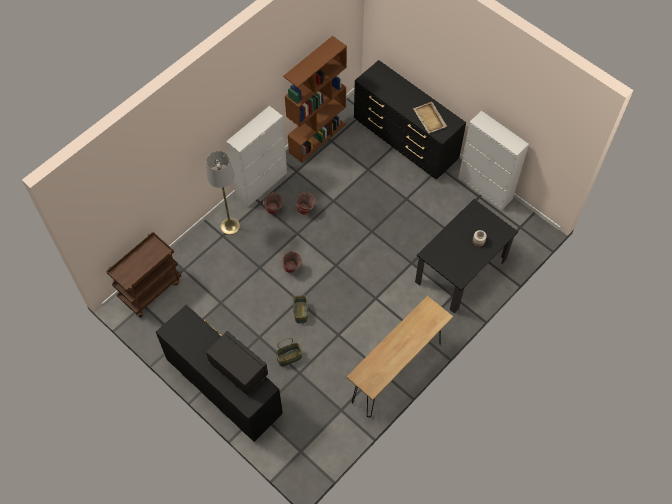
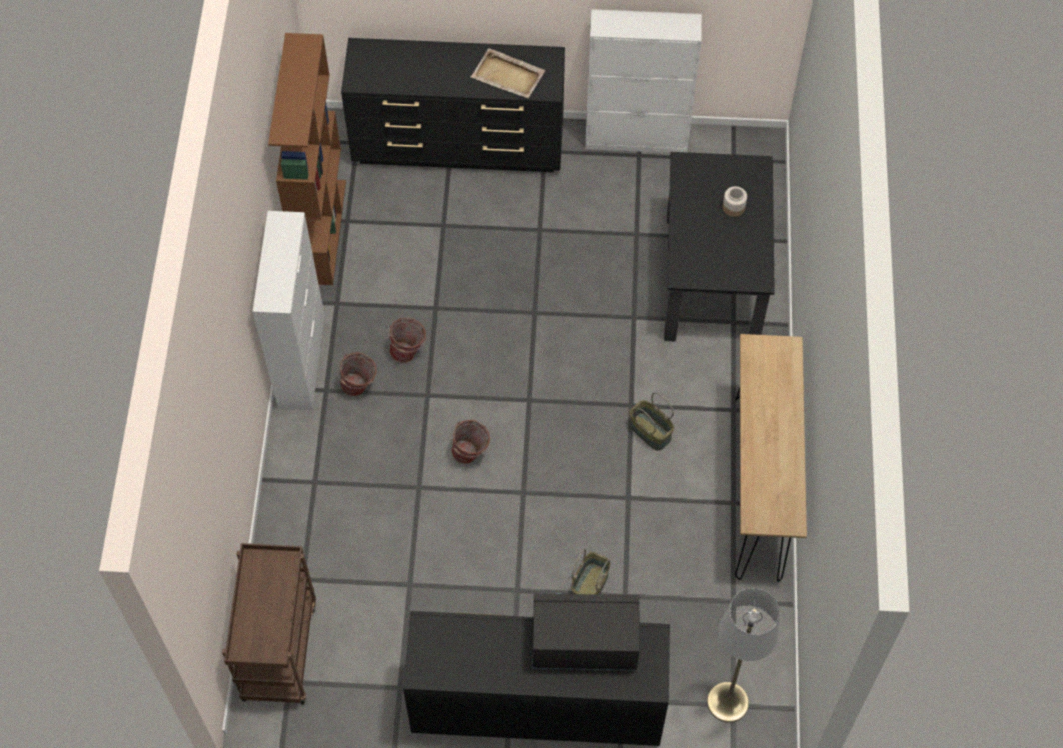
camera: 40 degrees left, 0 degrees up
grey floor lamp [206,151,240,235] -> grey floor lamp moved to [707,588,780,722]
basket [293,294,308,323] -> basket moved to [629,392,674,451]

